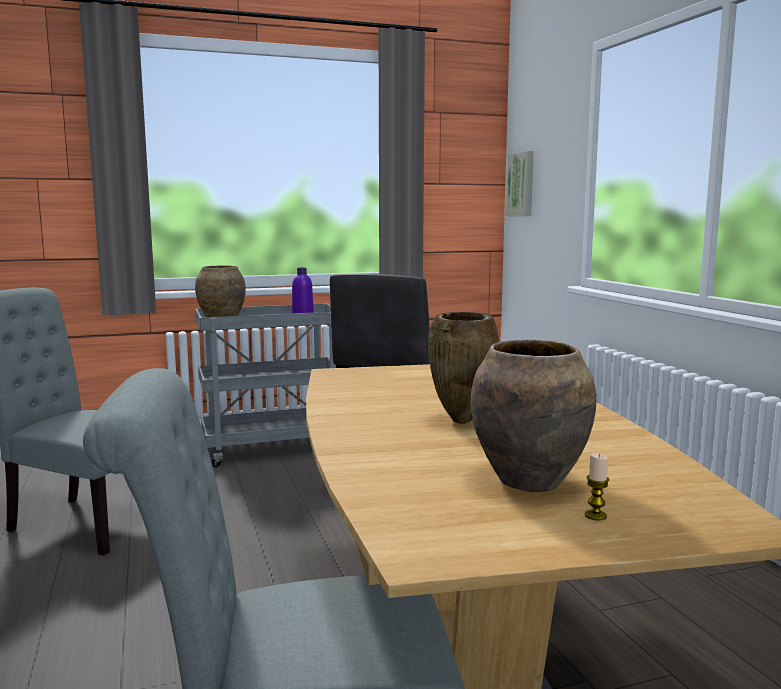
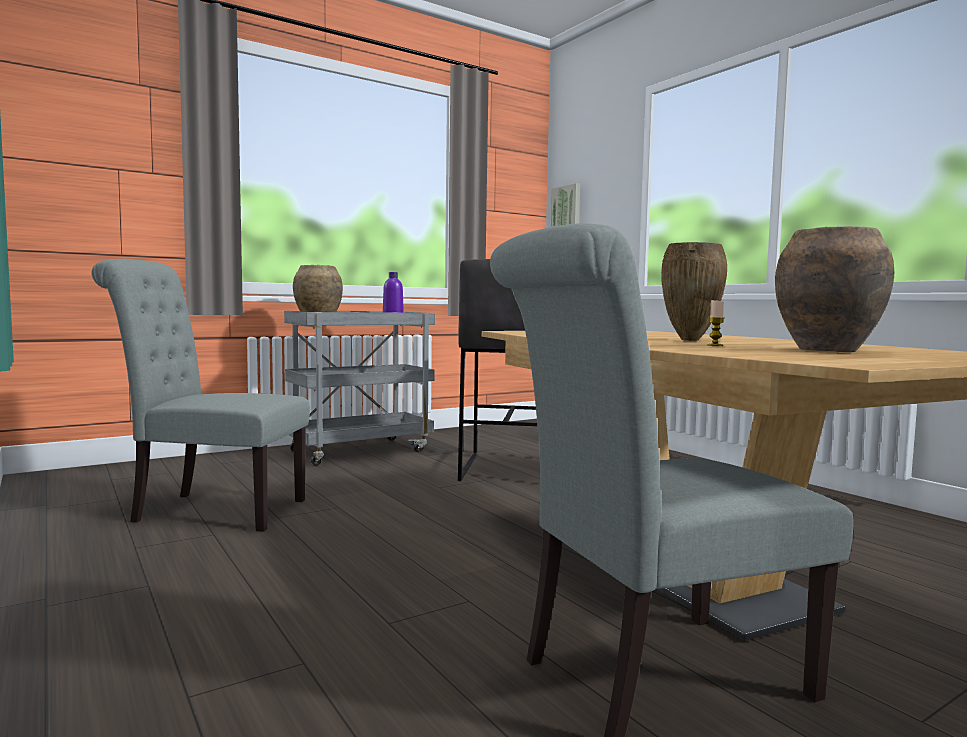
camera: 15 degrees left, 5 degrees down
candle [585,453,609,521] -> candle moved to [707,300,725,346]

